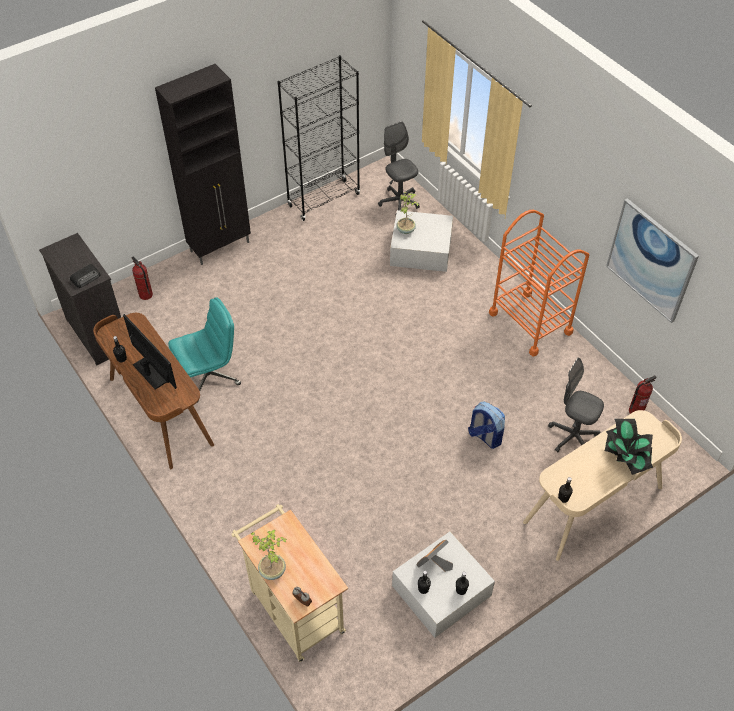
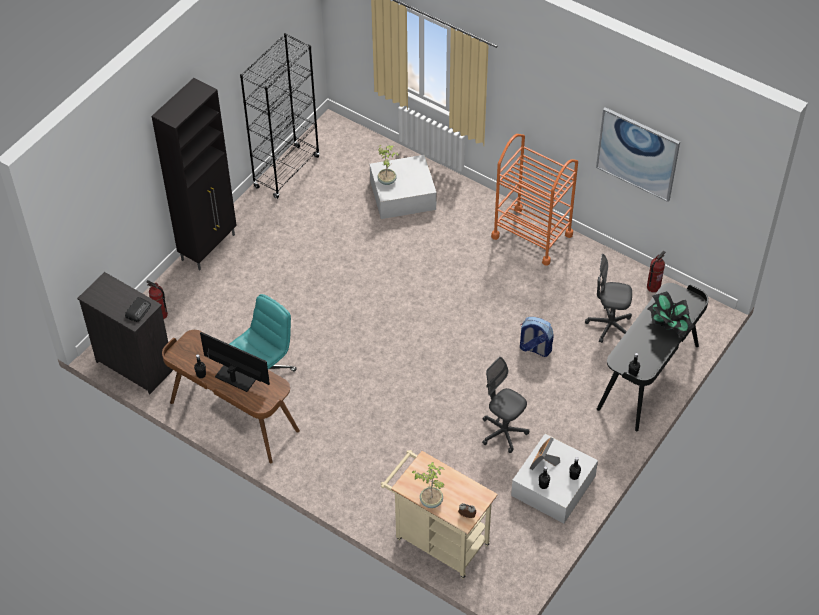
camera: 20 degrees left, 0 degrees up
grey office chair [378,121,420,210] -> grey office chair moved to [482,357,529,453]
beige desk [523,410,682,561] -> black desk [597,283,709,431]

